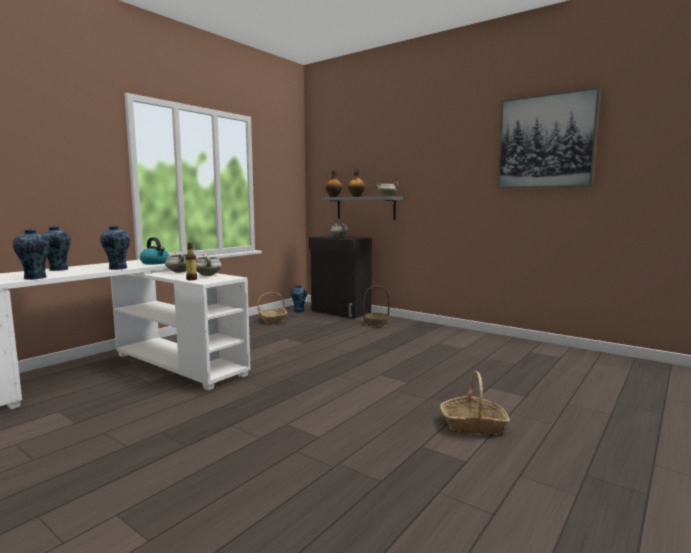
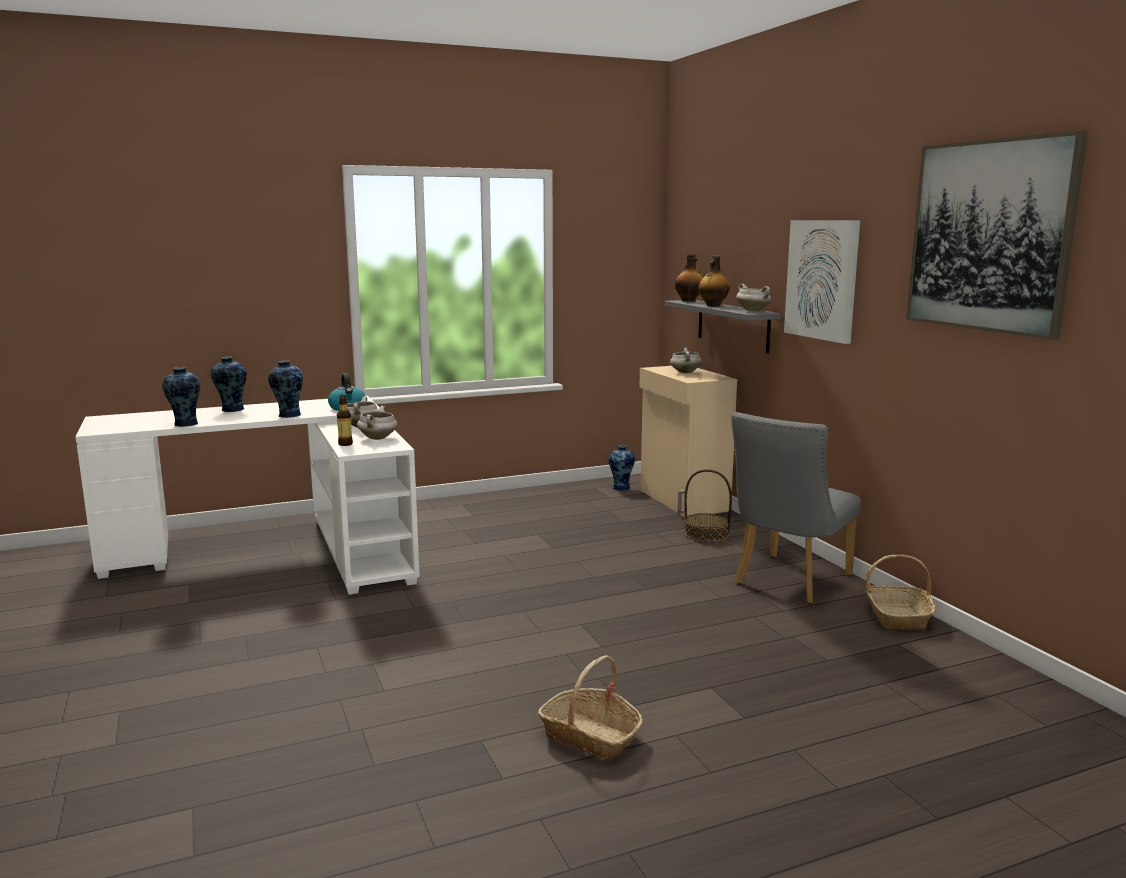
camera: 30 degrees right, 5 degrees up
basket [257,292,287,324] -> basket moved to [866,555,935,630]
black cabinet [309,235,372,319] -> beige cabinet [639,366,737,517]
none -> grey chair [731,412,861,604]
none -> picture [784,220,860,344]

